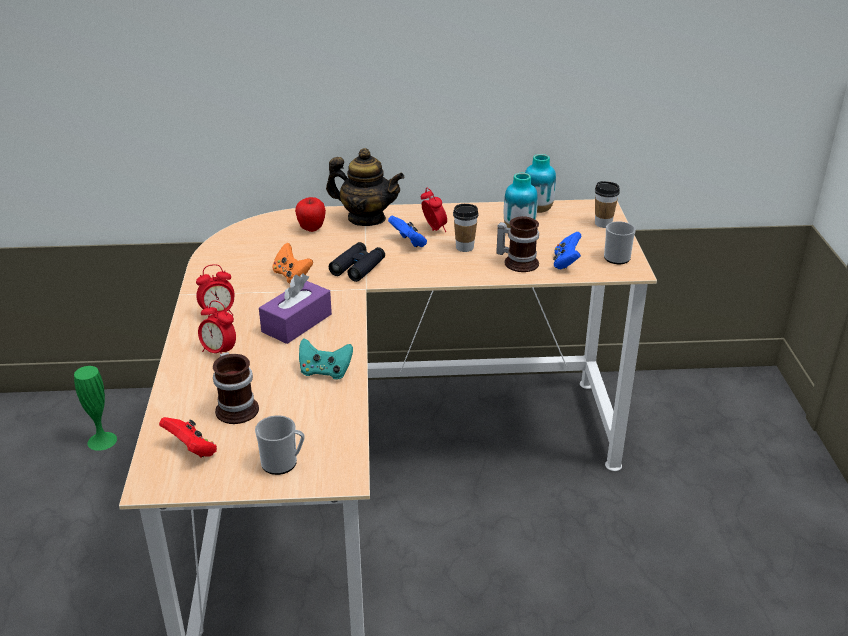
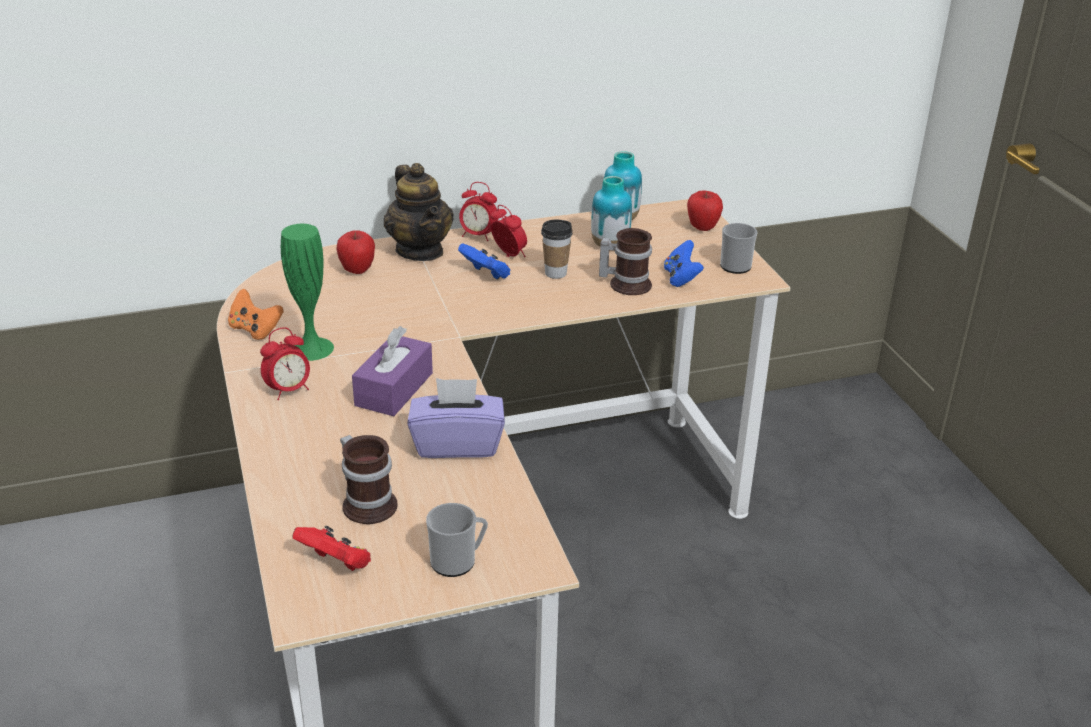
camera: 15 degrees left, 0 degrees up
green vase [74,366,117,451] -> green vase moved to [281,224,334,361]
alarm clock [198,300,236,354] -> alarm clock moved to [459,182,498,241]
orange game controller [272,243,313,284] -> orange game controller moved to [228,288,284,340]
turquoise game controller [299,338,353,380] -> purple tissue box [407,378,505,458]
teapot [326,148,404,226] -> teapot turned 60 degrees clockwise [384,163,454,261]
black binoculars [329,242,385,282] -> none
cup [595,181,620,228] -> apple [687,190,723,231]

